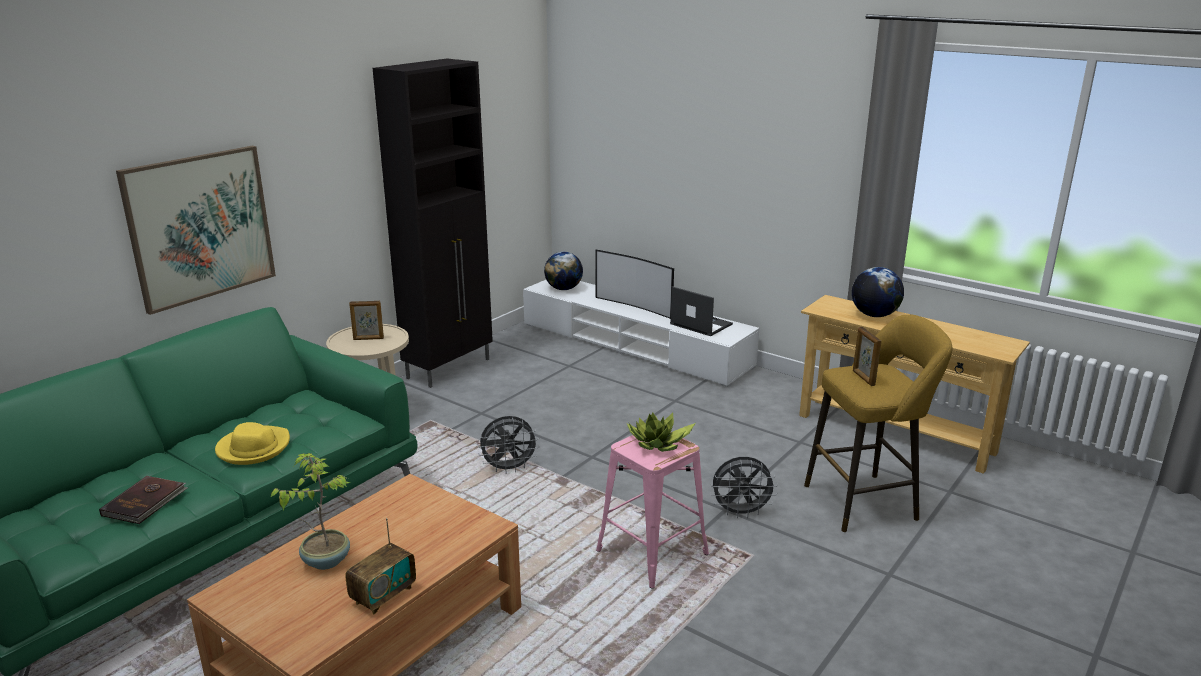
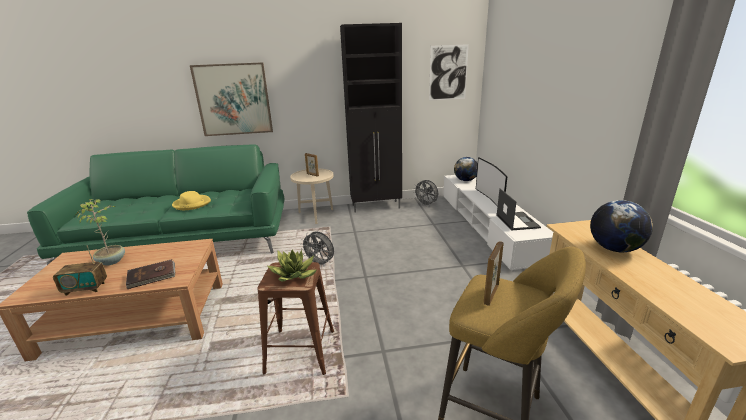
camera: 45 degrees right, 0 degrees up
brown book [99,476,188,524] -> brown book moved to [126,259,175,289]
pink stool [596,435,709,588] -> brown stool [257,262,334,375]
grey fan [710,457,778,518] -> grey fan moved to [413,180,438,206]
none -> picture [429,44,469,101]

